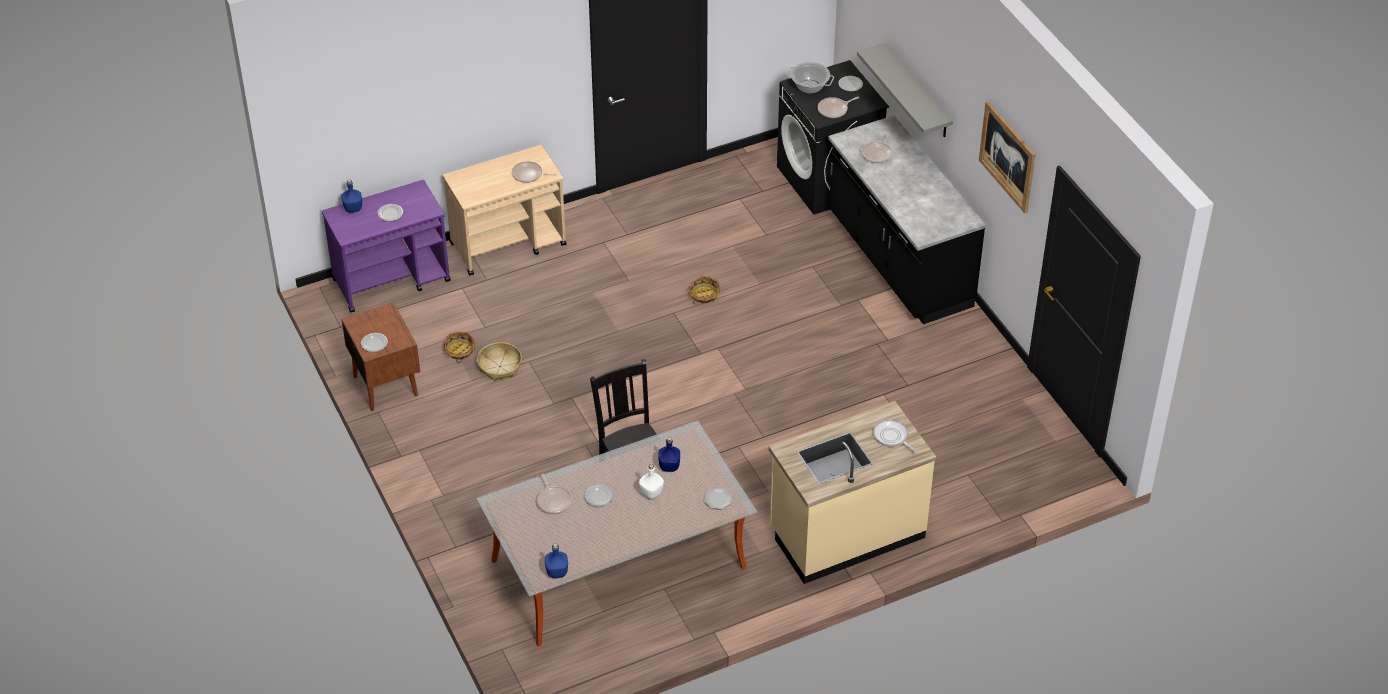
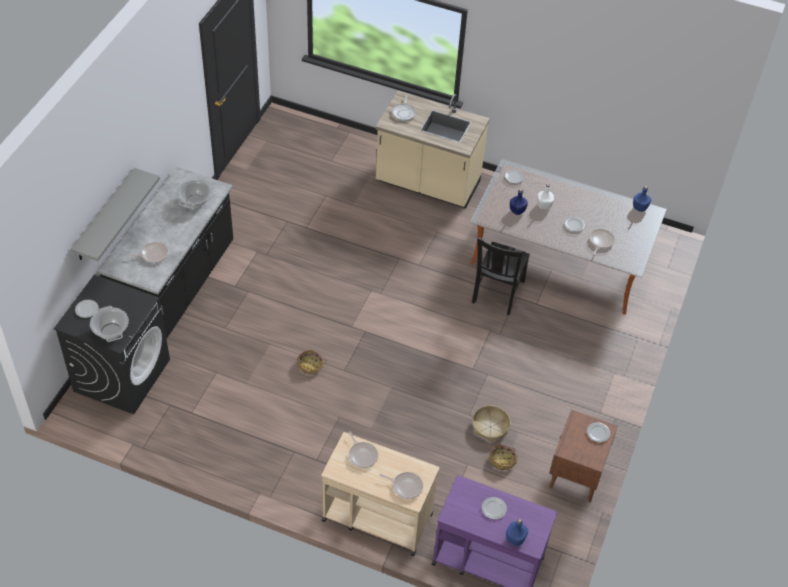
camera: 135 degrees left, 5 degrees up
frying pan [818,97,859,118] -> frying pan moved to [379,472,423,499]
picture [979,101,1036,214] -> none
none -> cooking pot [177,179,212,208]

